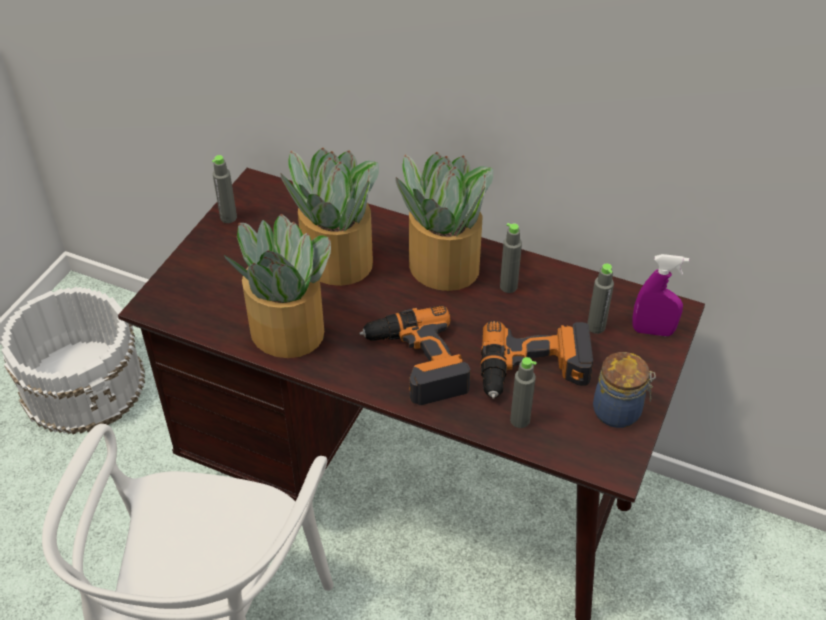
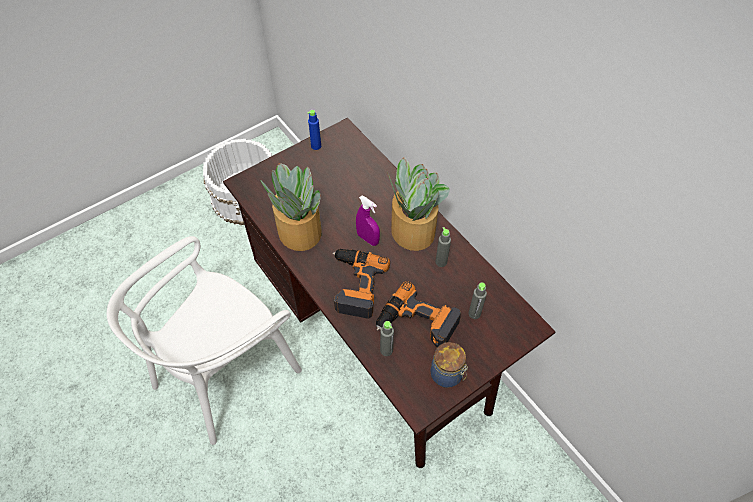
camera: 30 degrees right, 10 degrees up
grey bottle [212,155,237,223] -> blue bottle [307,110,321,150]
potted plant [281,148,379,286] -> none
purple spray bottle [632,254,689,336] -> purple spray bottle moved to [356,195,380,246]

